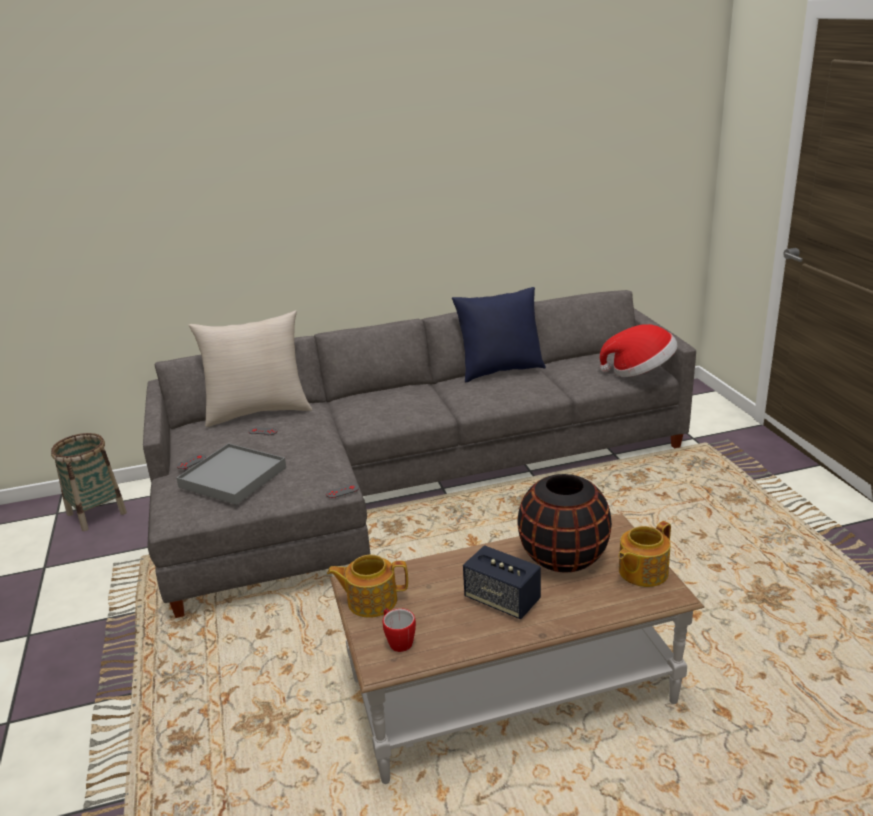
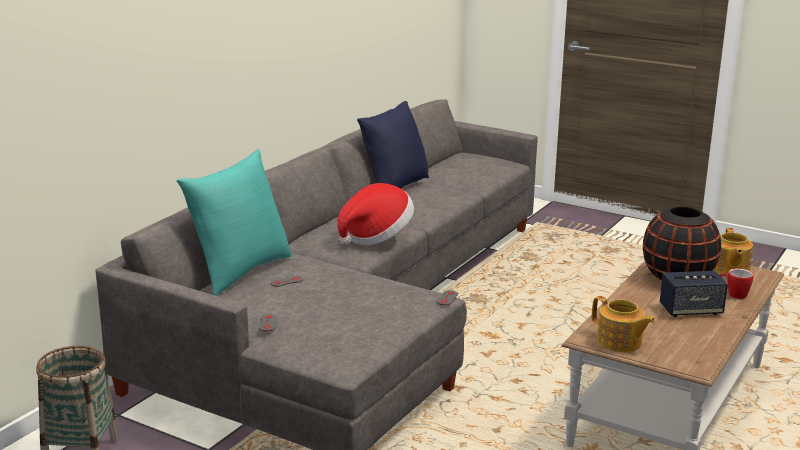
camera: 45 degrees left, 5 degrees down
grey tray [176,443,286,505] -> none
beige pillow [189,310,312,427] -> turquoise pillow [177,149,292,296]
teapot [327,555,408,618] -> teapot turned 90 degrees counterclockwise [592,296,655,352]
mug [383,608,416,652] -> mug moved to [720,268,753,299]
hat [600,324,678,377] -> hat moved to [337,183,414,245]

